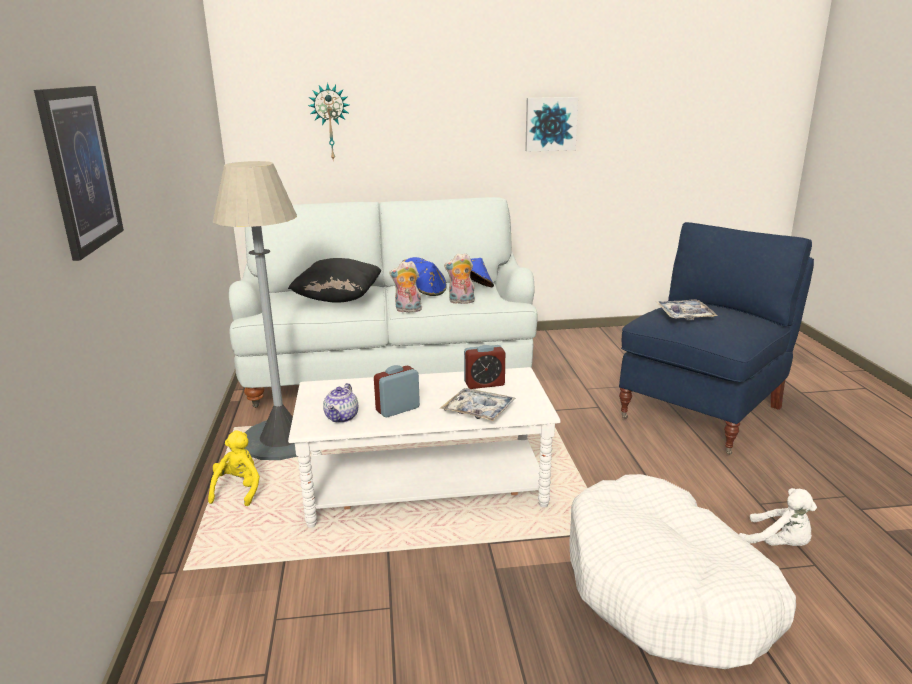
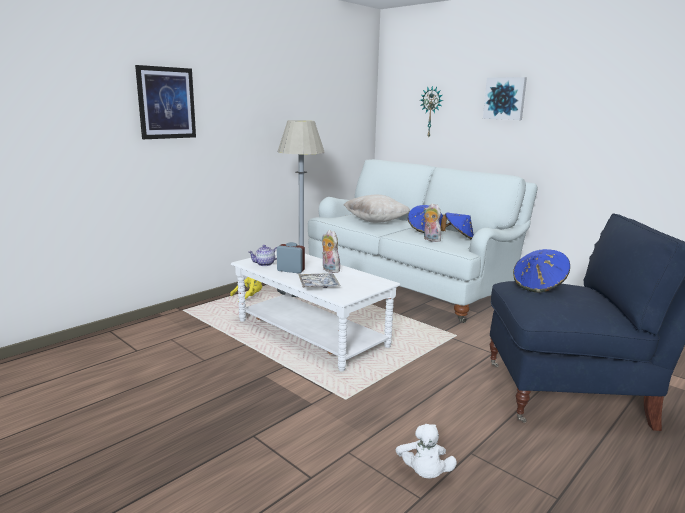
camera: 50 degrees right, 5 degrees down
black pillow [288,258,381,303] -> beige pillow [343,195,410,223]
plush toy [389,261,423,312] -> plush toy moved to [322,230,340,273]
alarm clock [464,345,505,389] -> none
picture [525,97,578,151] -> picture moved to [483,77,527,120]
white dog bed [569,474,796,669] -> none
tray [656,299,718,321] -> blue hat [513,249,570,292]

